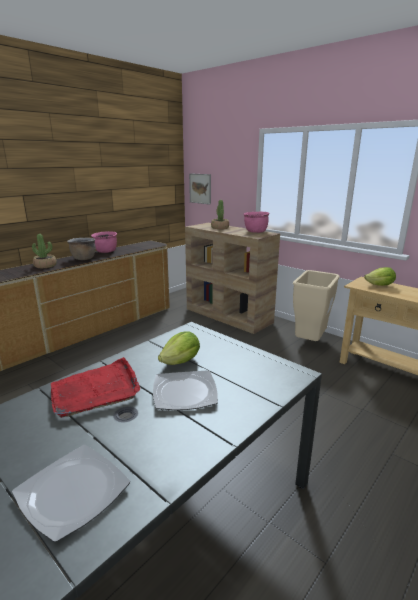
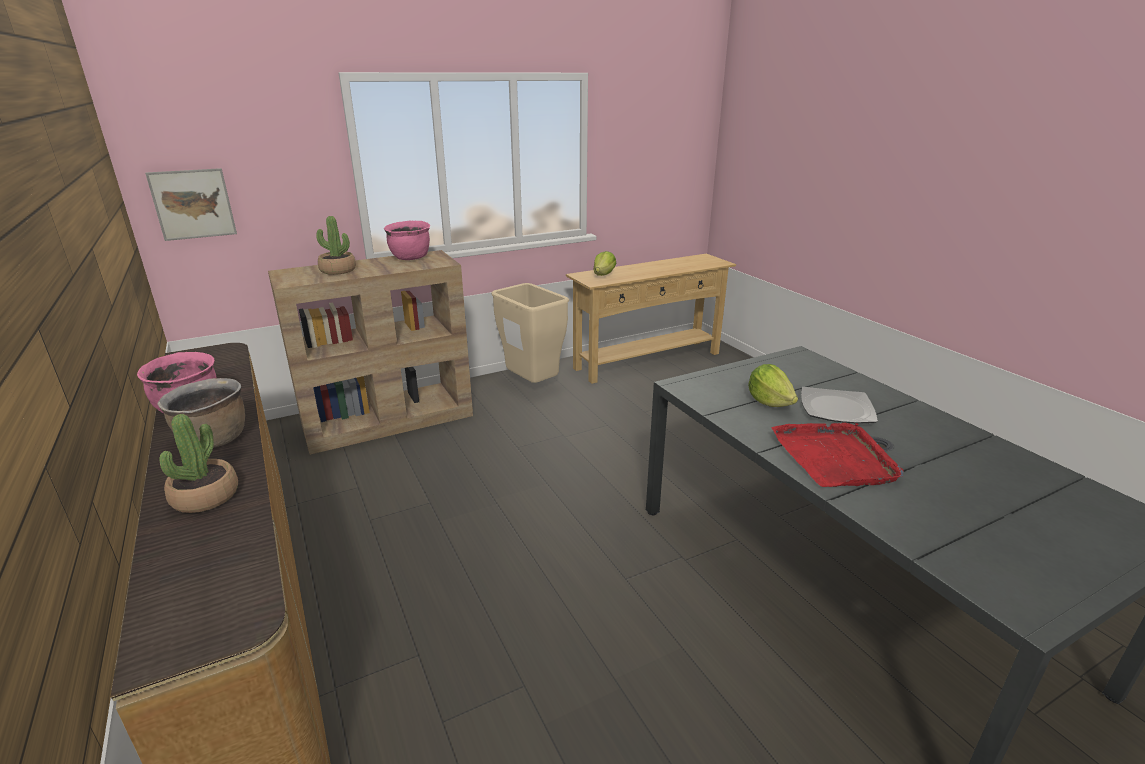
camera: 70 degrees left, 5 degrees up
plate [12,445,130,542] -> none

